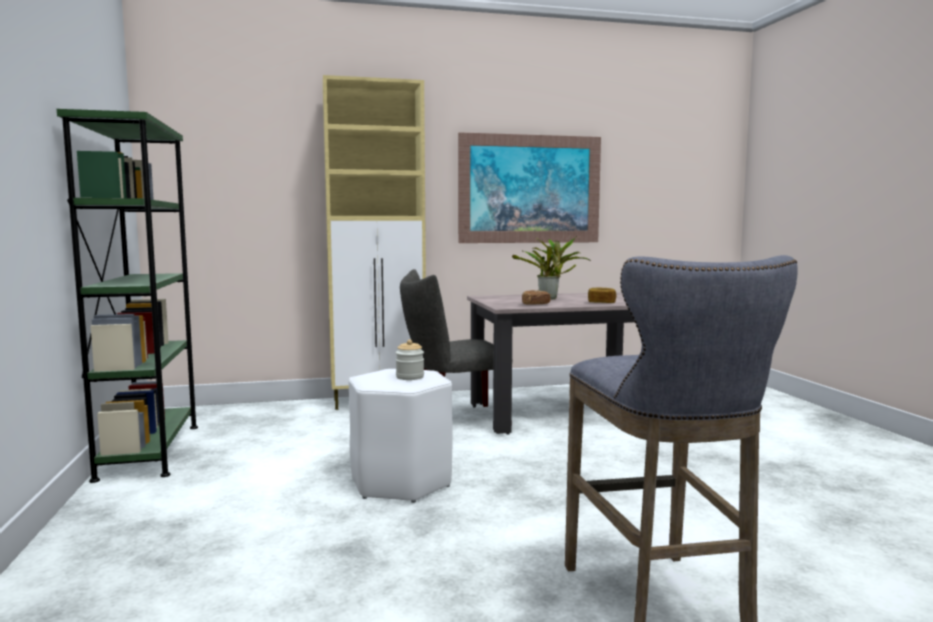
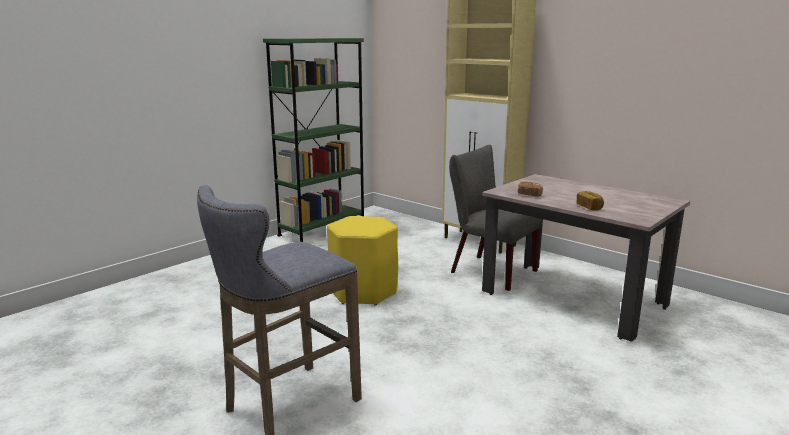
camera: 55 degrees right, 10 degrees up
white stool [349,369,453,503] -> yellow stool [327,216,398,306]
jar [396,339,424,380] -> none
picture [458,132,601,243] -> none
potted plant [512,236,591,300] -> none

